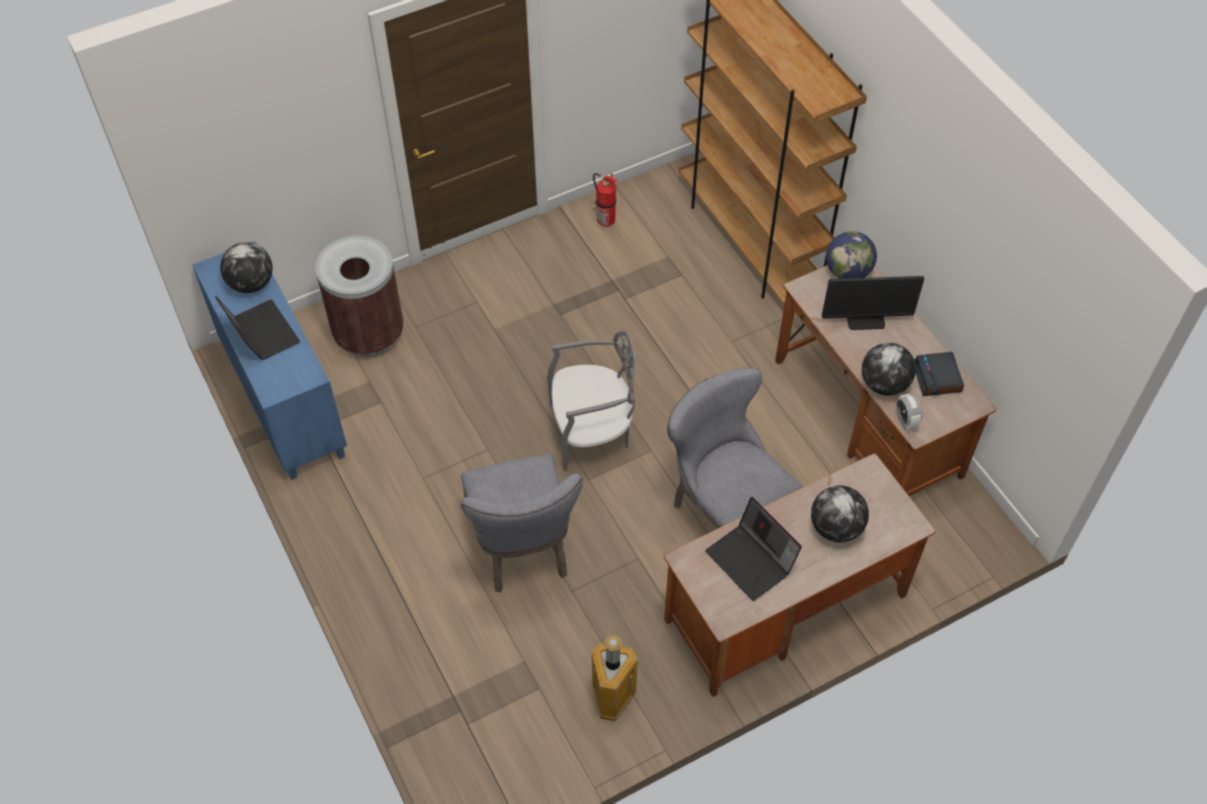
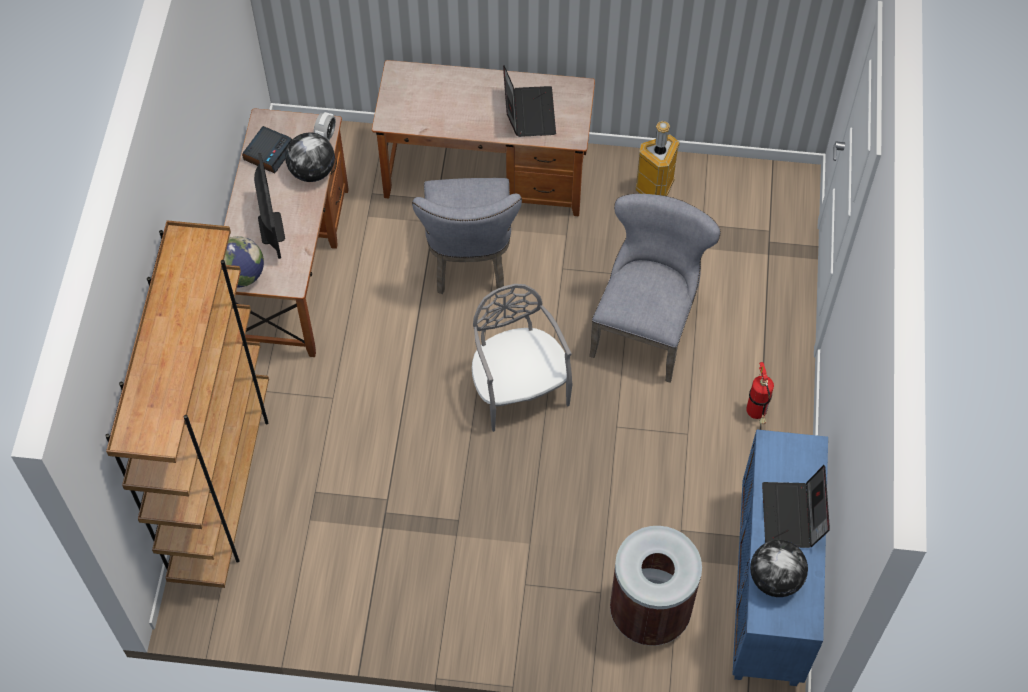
camera: 145 degrees left, 5 degrees up
grey chair [547,331,636,472] -> grey chair turned 45 degrees clockwise [472,284,573,432]
fire extinguisher [592,173,617,226] -> fire extinguisher moved to [746,362,774,425]
globe [811,485,869,543] -> none
monitor [822,276,924,330] -> monitor turned 45 degrees clockwise [254,153,285,259]

